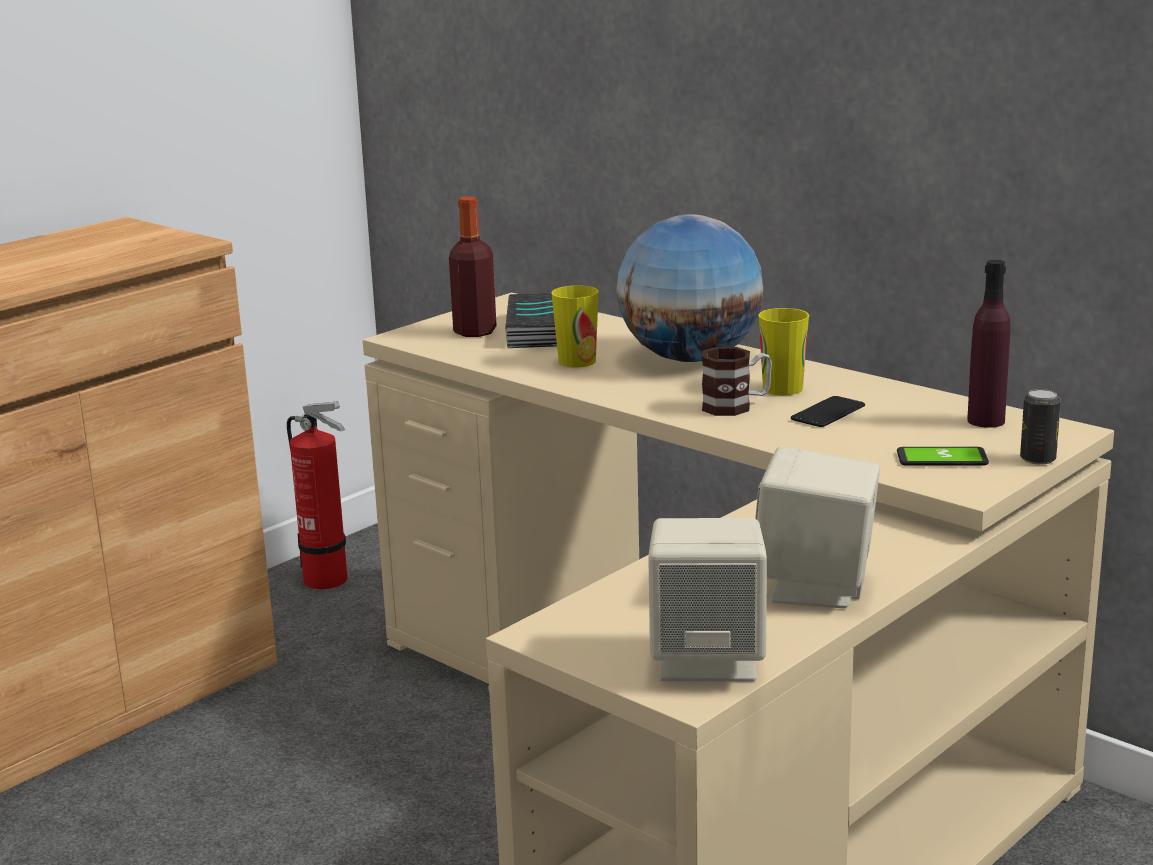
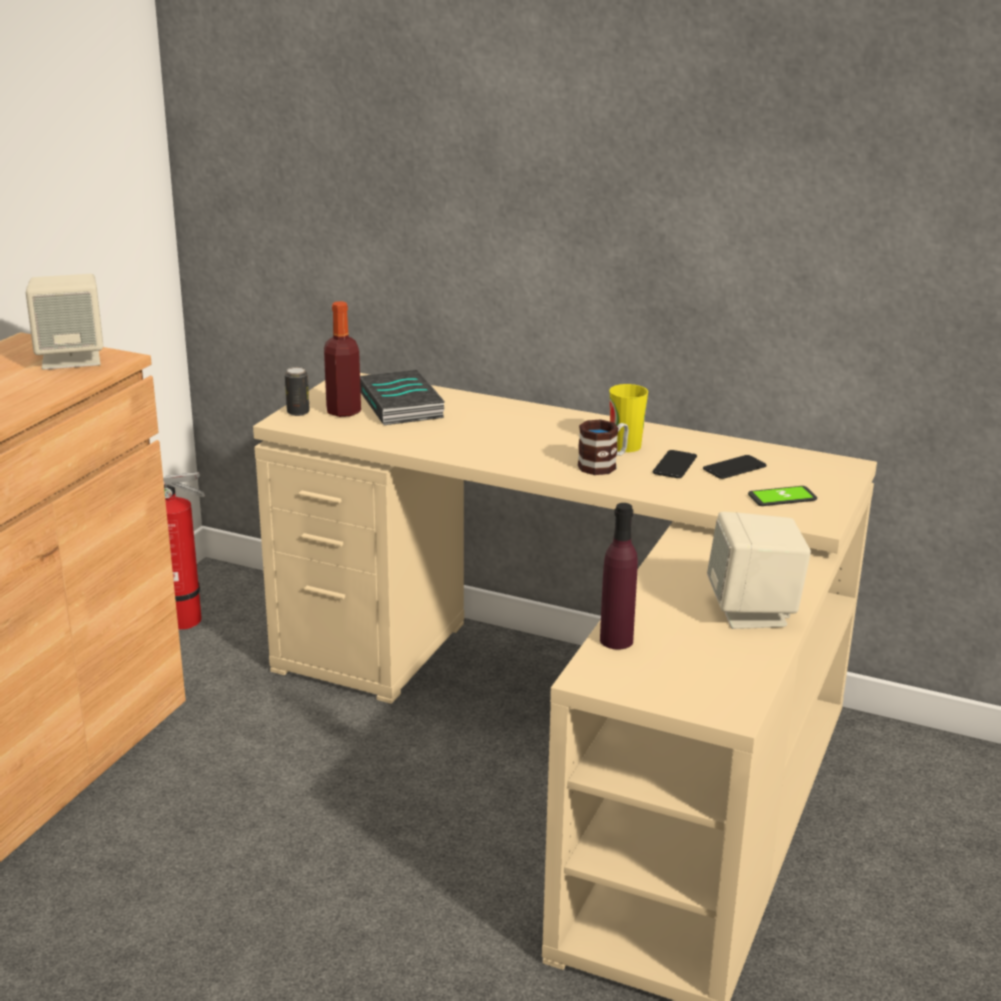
camera: 20 degrees left, 5 degrees up
cup [551,285,599,367] -> none
globe [616,214,763,362] -> none
beige speaker [648,518,767,681] -> beige speaker moved to [26,274,103,370]
purple bottle [967,260,1011,428] -> purple bottle moved to [600,503,638,650]
can [1020,389,1061,465] -> can moved to [285,367,310,416]
none -> phone [703,455,767,479]

